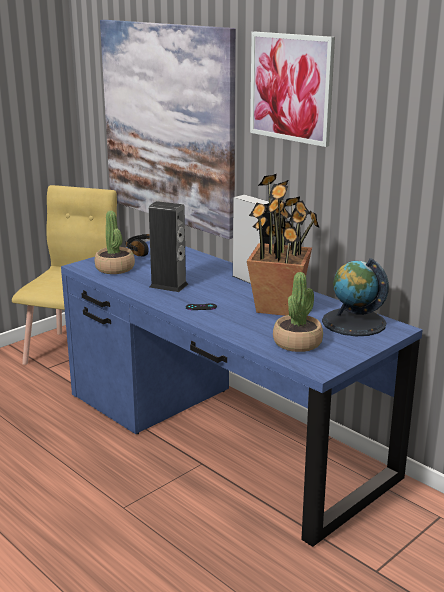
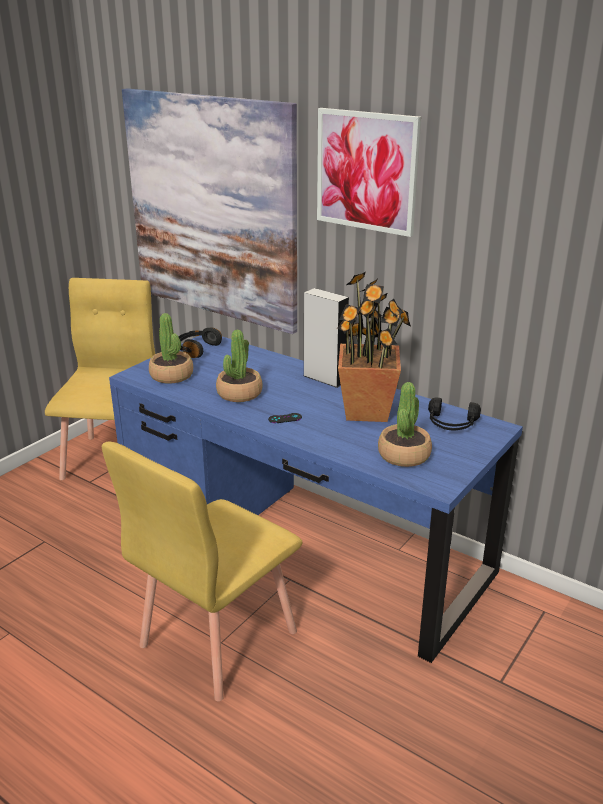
camera: 10 degrees left, 5 degrees up
speaker [149,201,188,292] -> potted plant [216,330,263,402]
globe [322,258,389,336] -> black headphones [428,398,481,430]
none -> yellow chair [102,442,302,701]

